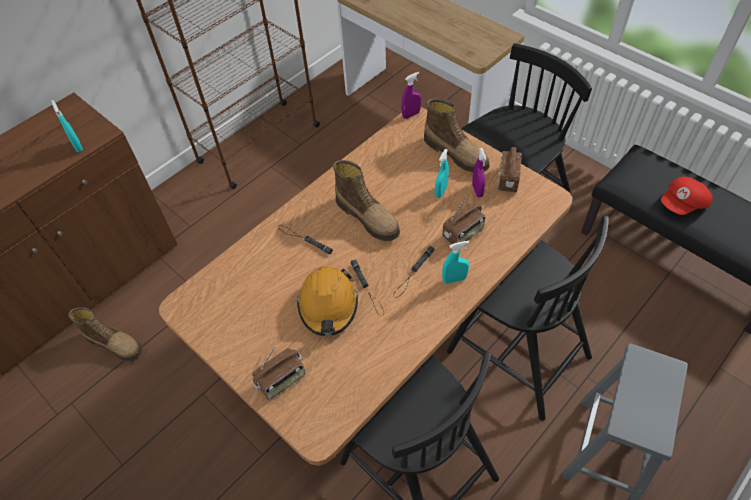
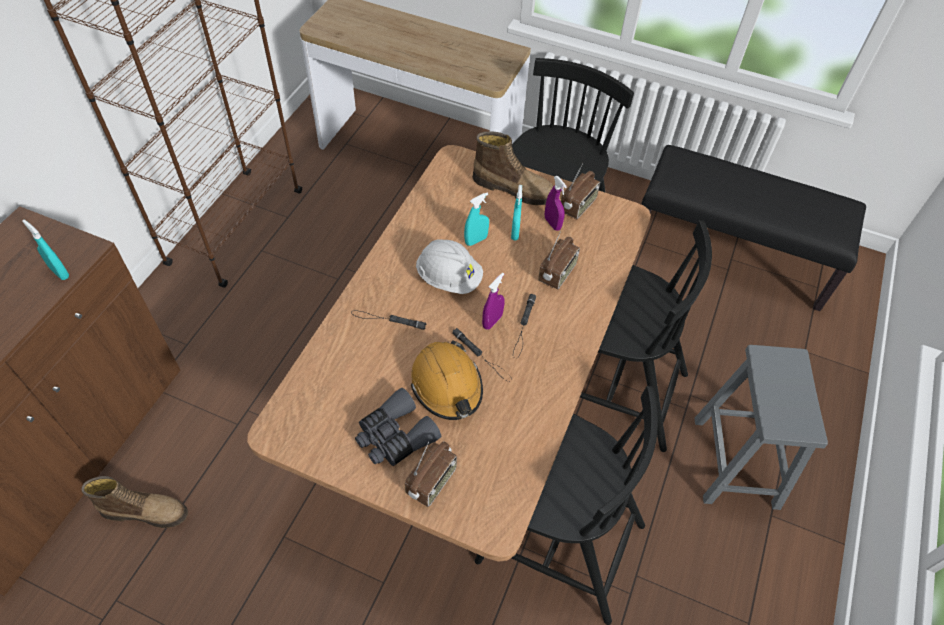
camera: 25 degrees left, 0 degrees up
boot [333,160,400,241] -> white hard hat [416,239,483,294]
purple spray bottle [401,72,421,119] -> purple spray bottle moved to [482,273,505,330]
turquoise spray bottle [442,241,469,284] -> turquoise spray bottle moved to [464,193,489,246]
radio [498,147,522,192] -> radio turned 135 degrees counterclockwise [561,163,600,219]
red cap [661,177,713,215] -> none
none -> grey binoculars [355,388,441,466]

